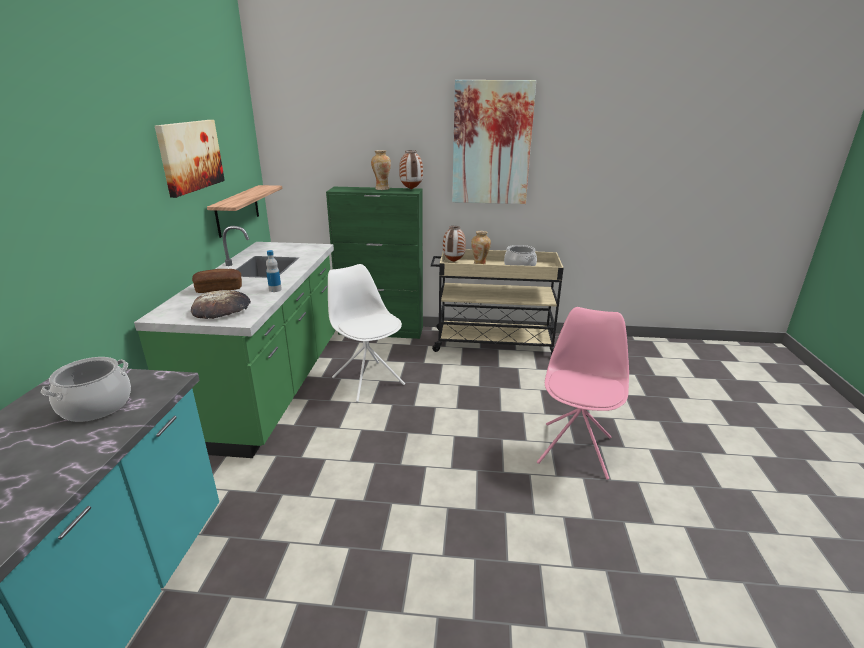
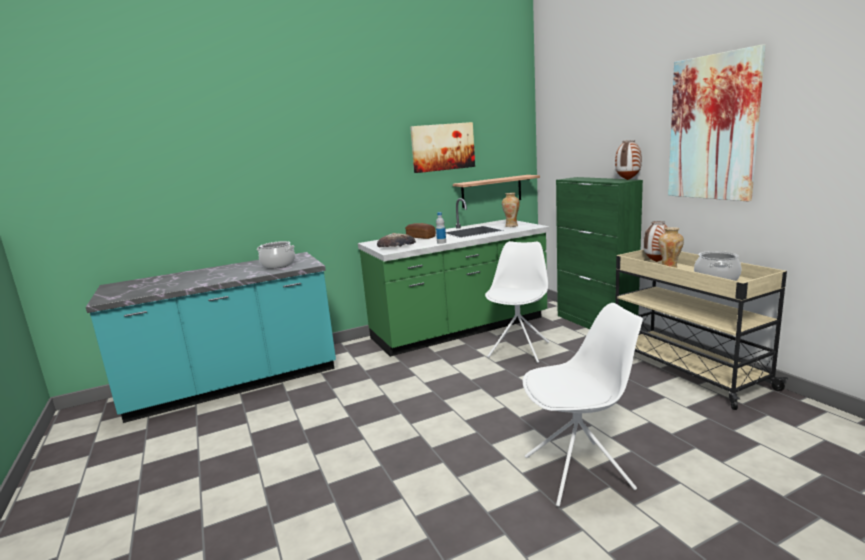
camera: 60 degrees right, 10 degrees down
vase [371,150,391,190] -> vase moved to [502,193,520,227]
pink chair [537,307,629,480] -> white chair [523,303,643,507]

